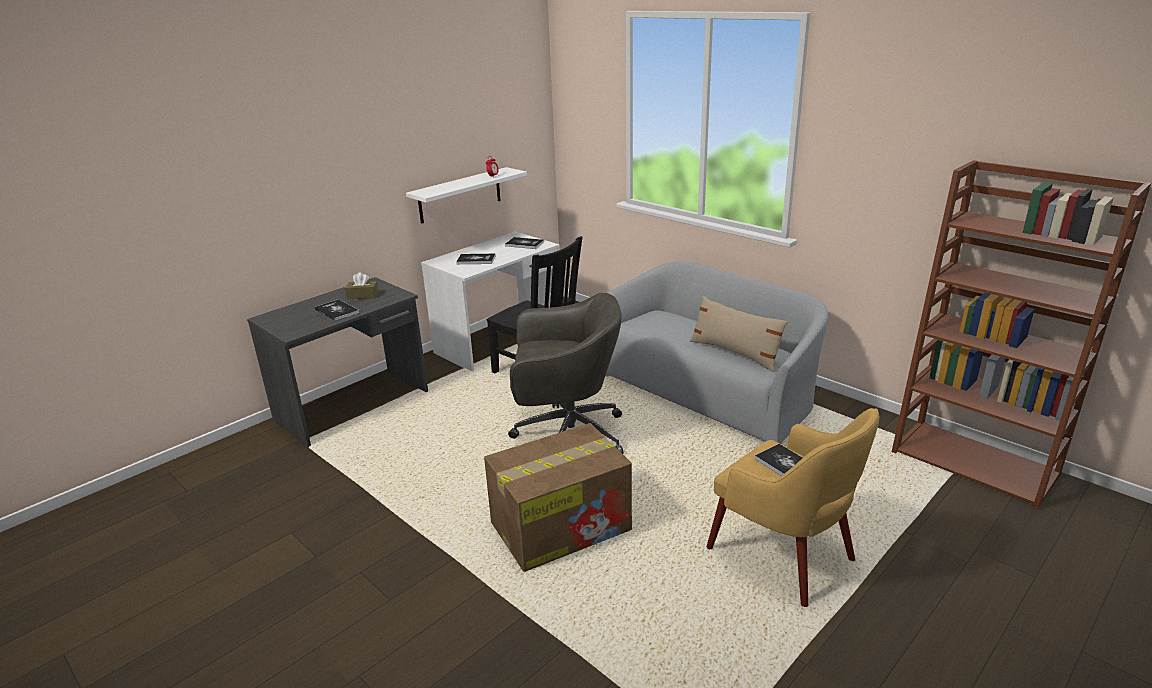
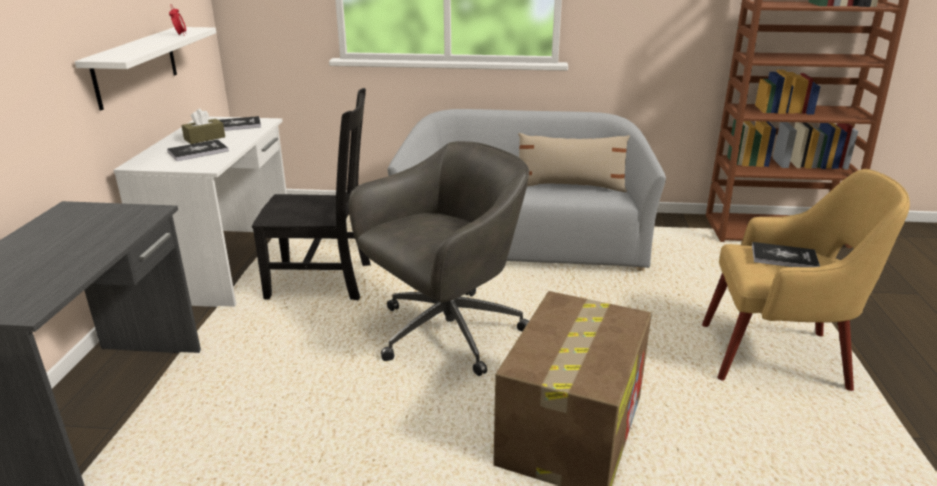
camera: 40 degrees left, 0 degrees up
book [314,299,359,321] -> none
brown tissue box [345,272,379,299] -> brown tissue box moved to [181,109,225,144]

